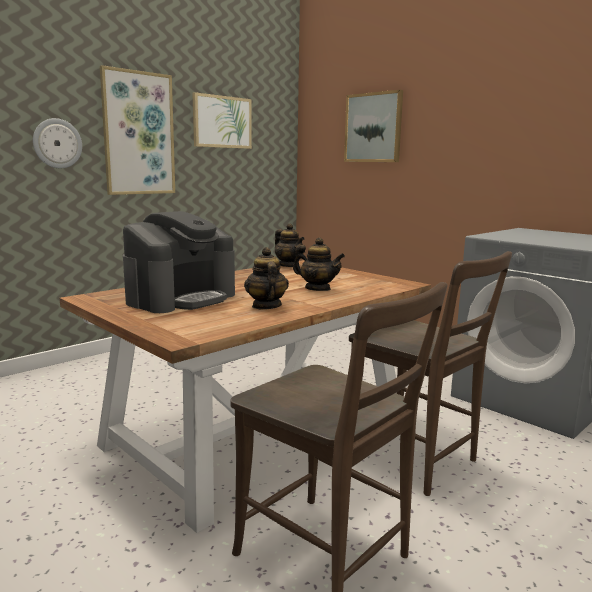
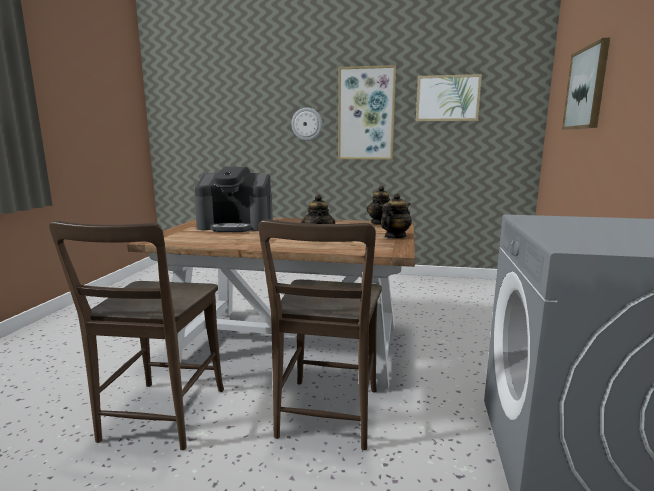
camera: 55 degrees right, 0 degrees up
teapot [244,247,289,309] -> teapot moved to [381,193,412,238]

